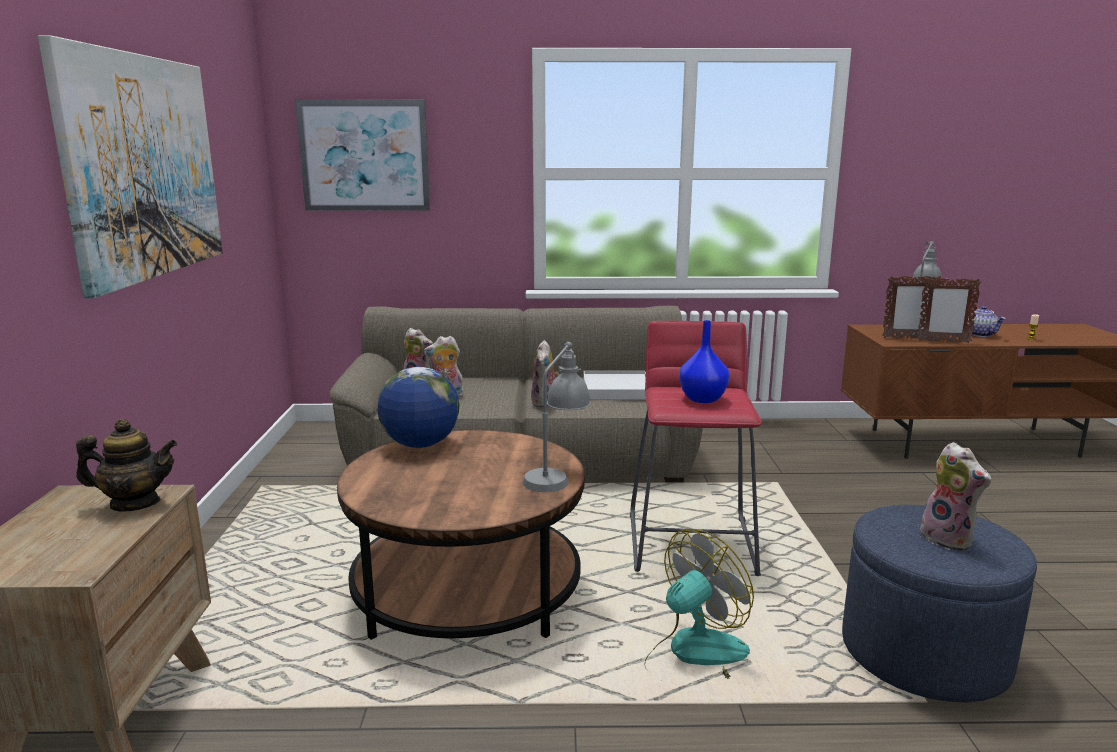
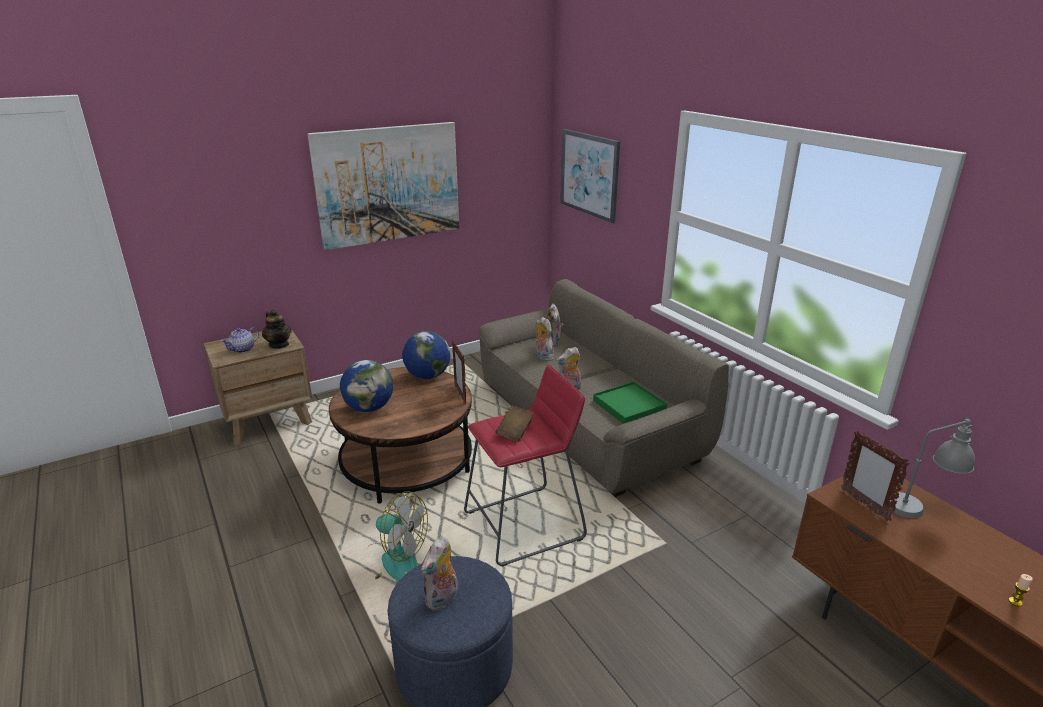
camera: 60 degrees right, 10 degrees up
grey table lamp [523,342,591,492] -> none
white tray [583,371,646,399] -> green tray [593,382,667,424]
blue vase [679,320,730,403] -> brown book [496,405,534,442]
picture frame [917,278,981,343] -> picture frame moved to [452,340,466,404]
teapot [968,306,1006,337] -> teapot moved to [221,327,259,353]
none -> globe [340,360,393,412]

